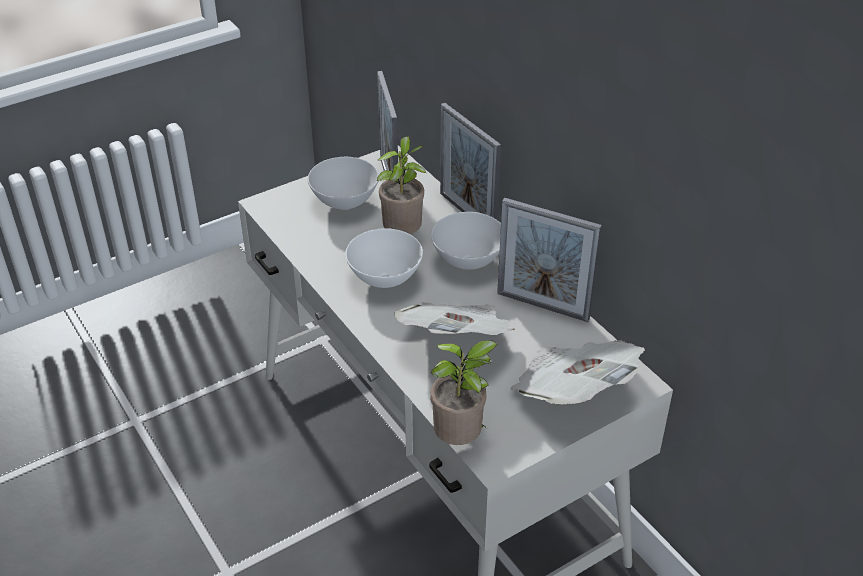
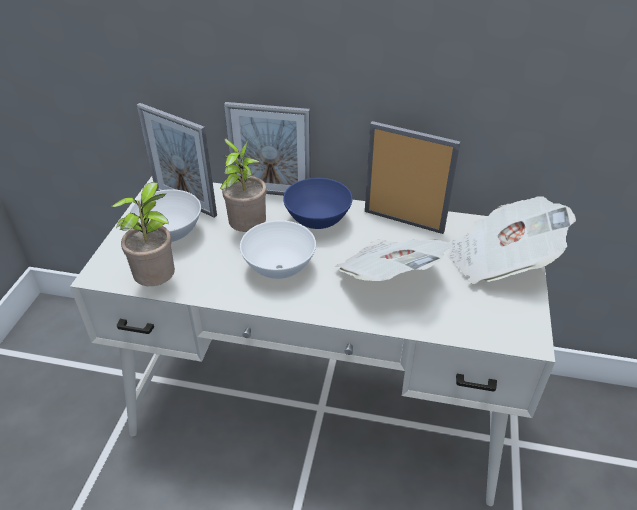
camera: 45 degrees left, 0 degrees up
potted plant [430,340,498,445] -> potted plant moved to [112,182,175,286]
white bowl [431,212,501,270] -> blue bowl [283,178,353,229]
picture frame [497,198,602,322] -> picture frame turned 135 degrees counterclockwise [365,121,460,234]

